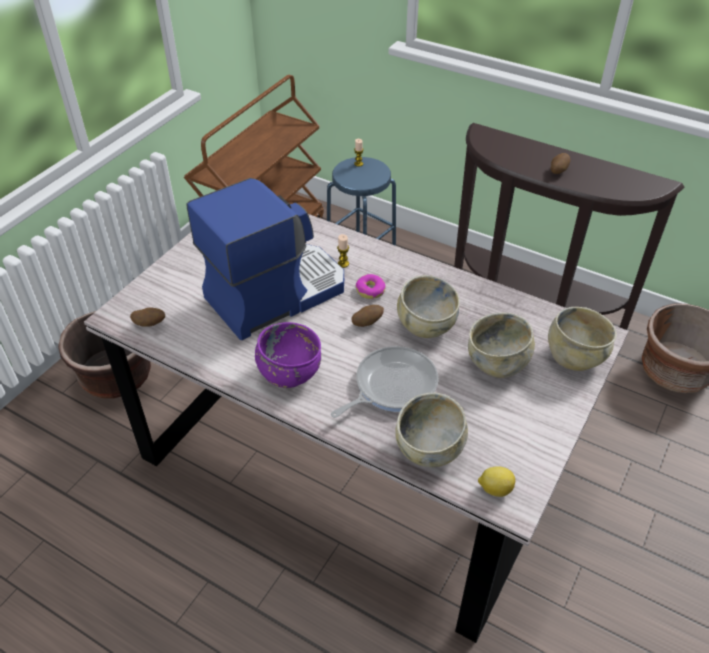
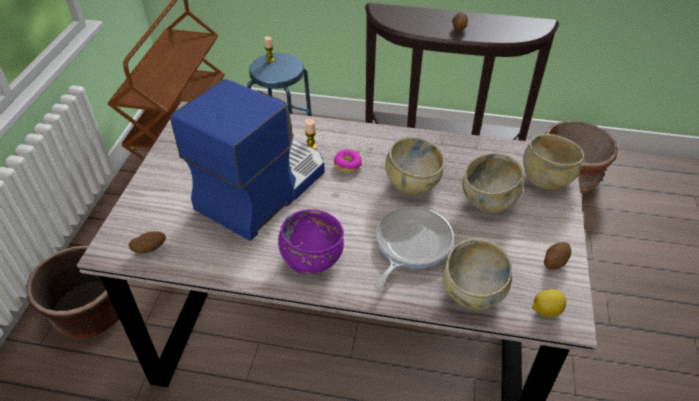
camera: 20 degrees left, 0 degrees up
potato [352,305,384,327] -> potato moved to [544,242,571,270]

